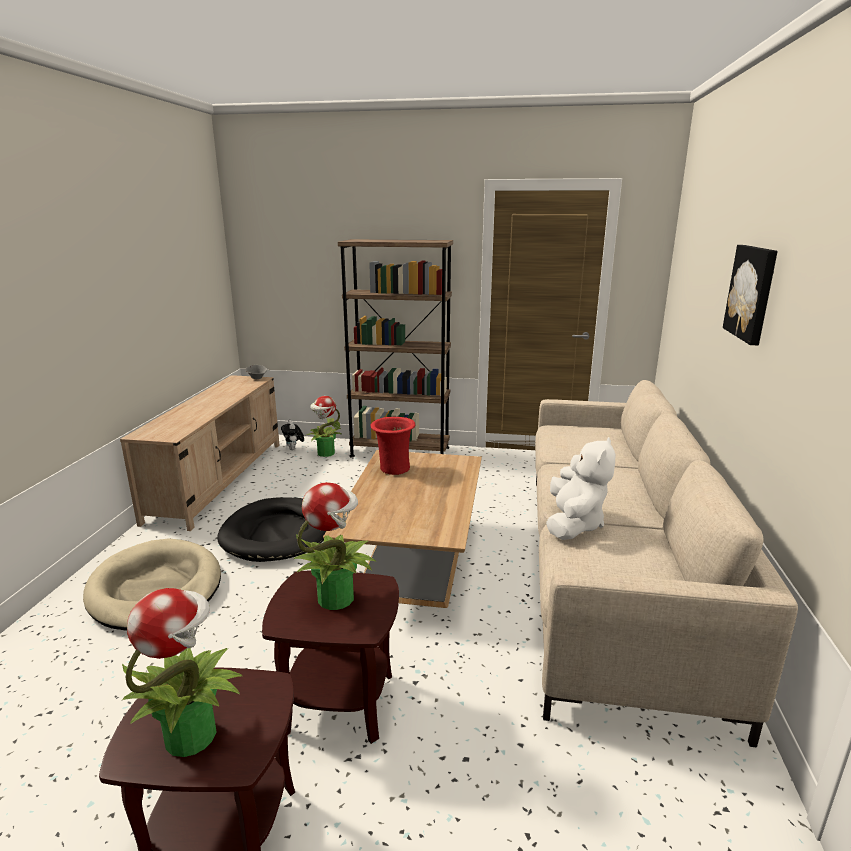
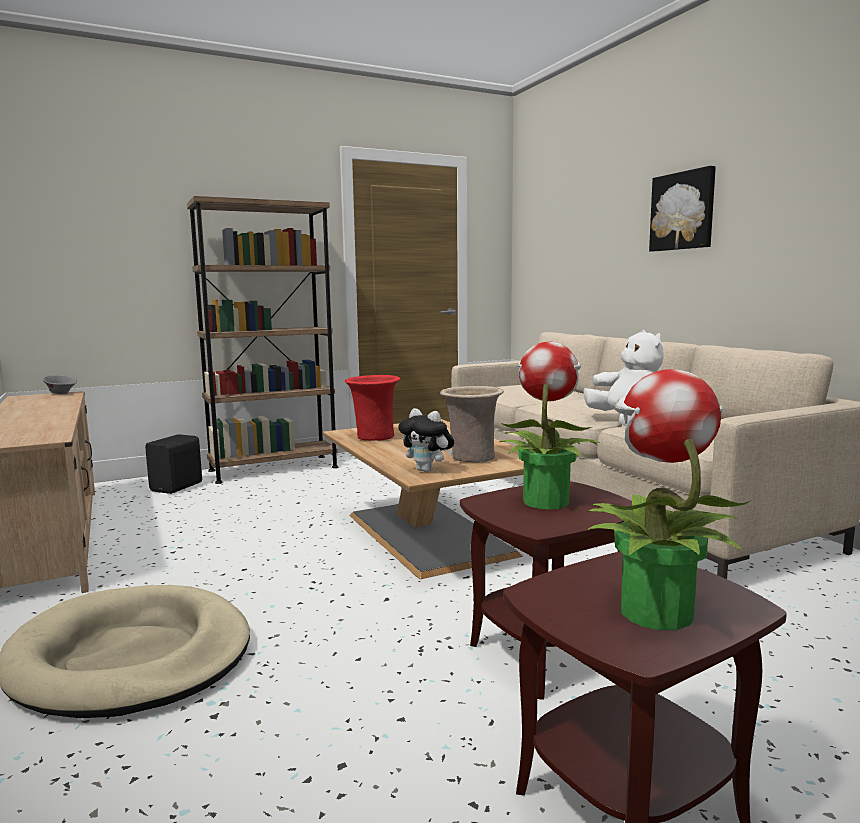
camera: 35 degrees left, 10 degrees down
black dog bed [217,497,326,562] -> none
plush toy [281,420,304,450] -> plush toy moved to [398,408,454,472]
potted plant [307,396,343,457] -> black speaker [145,434,202,494]
none -> beige vase [440,386,504,462]

